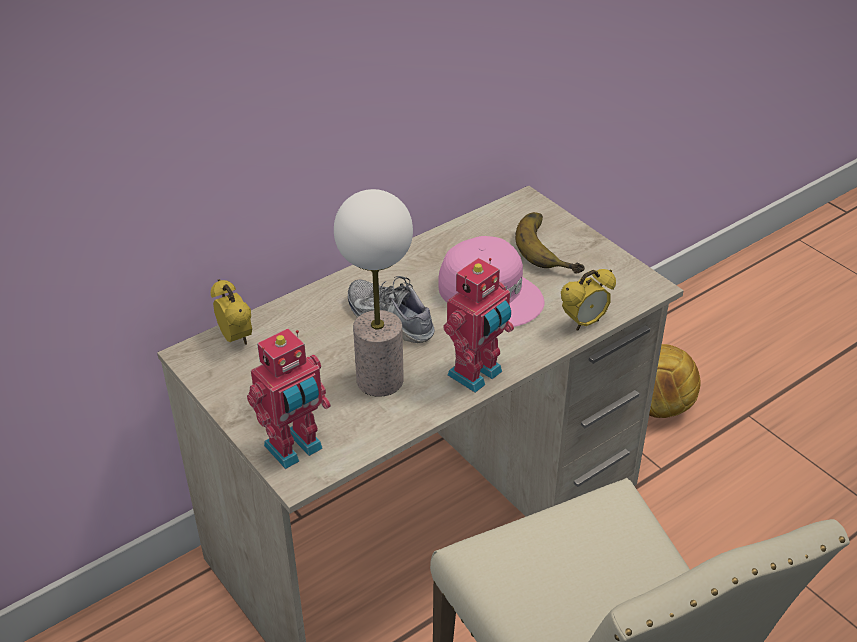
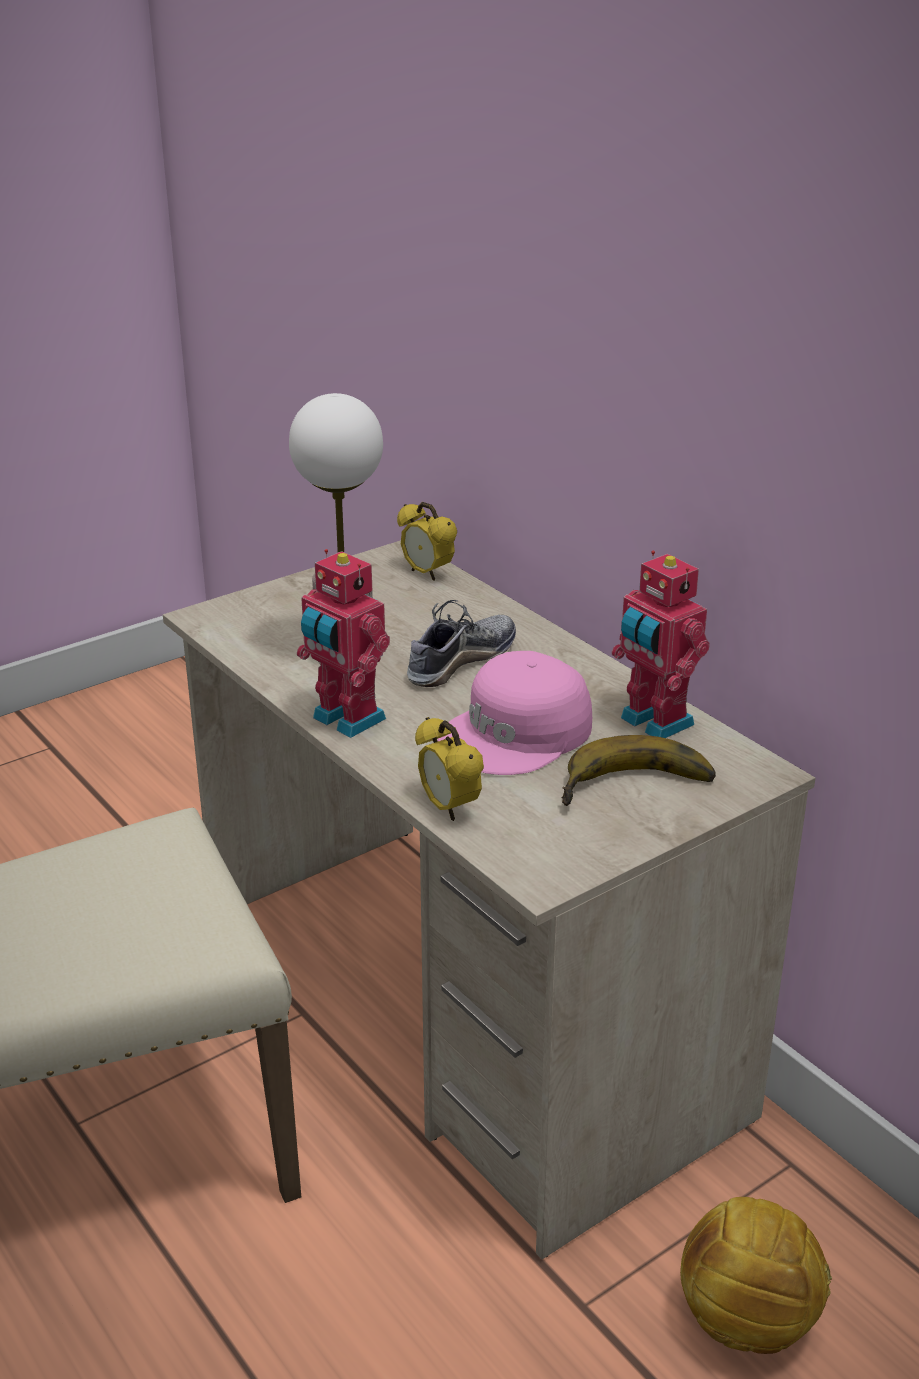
camera: 90 degrees right, 10 degrees down
alarm clock [211,279,252,345] -> alarm clock turned 75 degrees clockwise [397,502,457,581]
toy robot [247,329,331,469] -> toy robot moved to [612,551,710,738]

